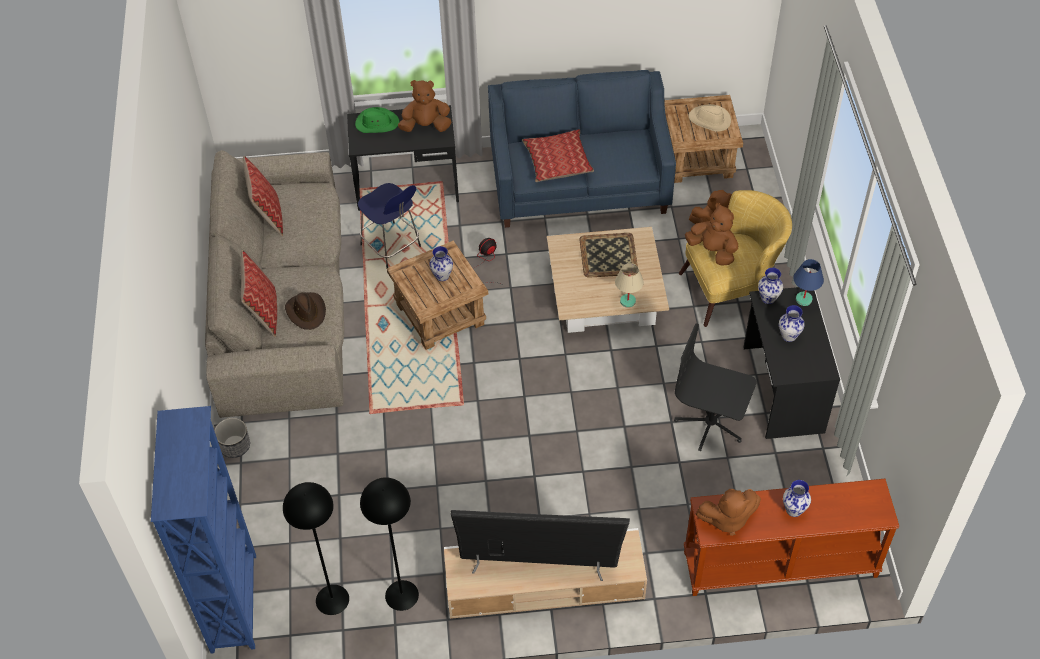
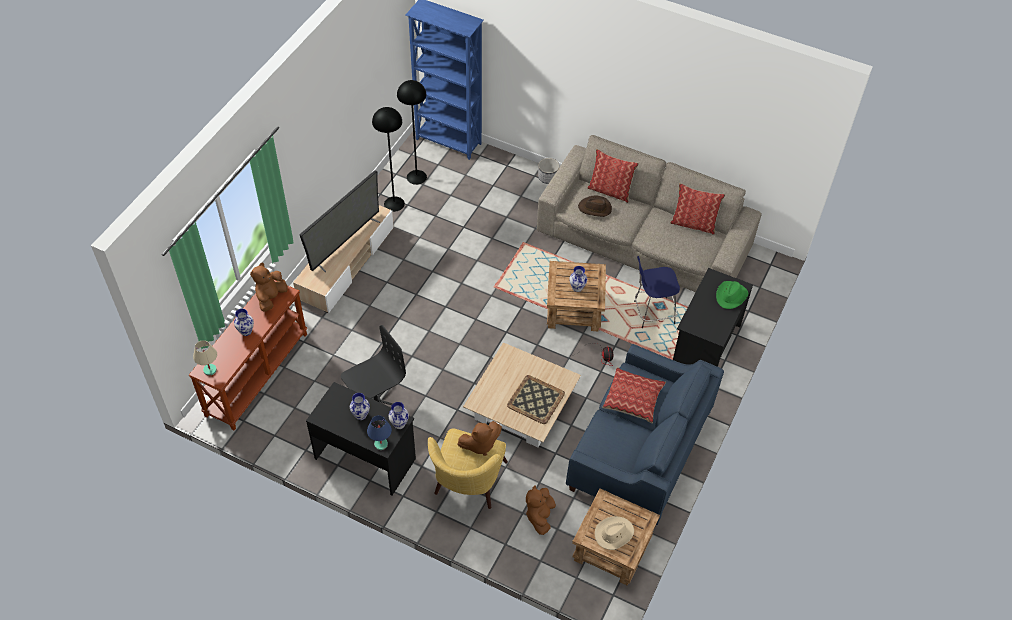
camera: 120 degrees right, 0 degrees up
brown plush toy [398,80,451,132] -> none
beige table lamp [615,263,644,308] -> beige table lamp moved to [193,340,217,376]

